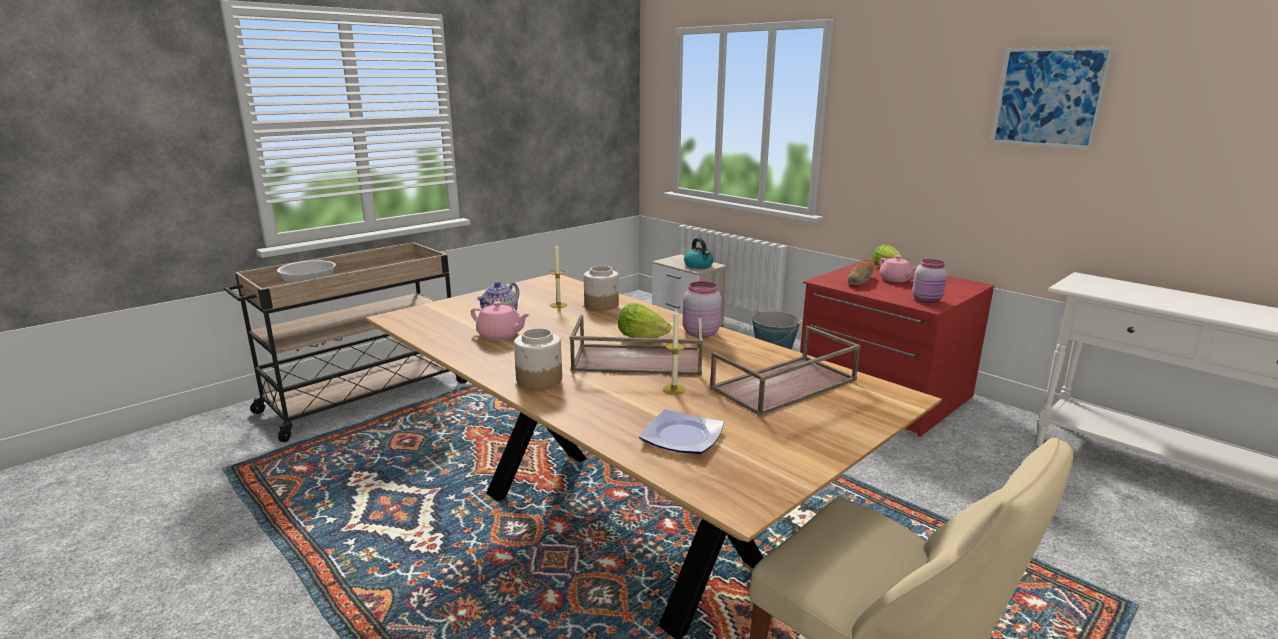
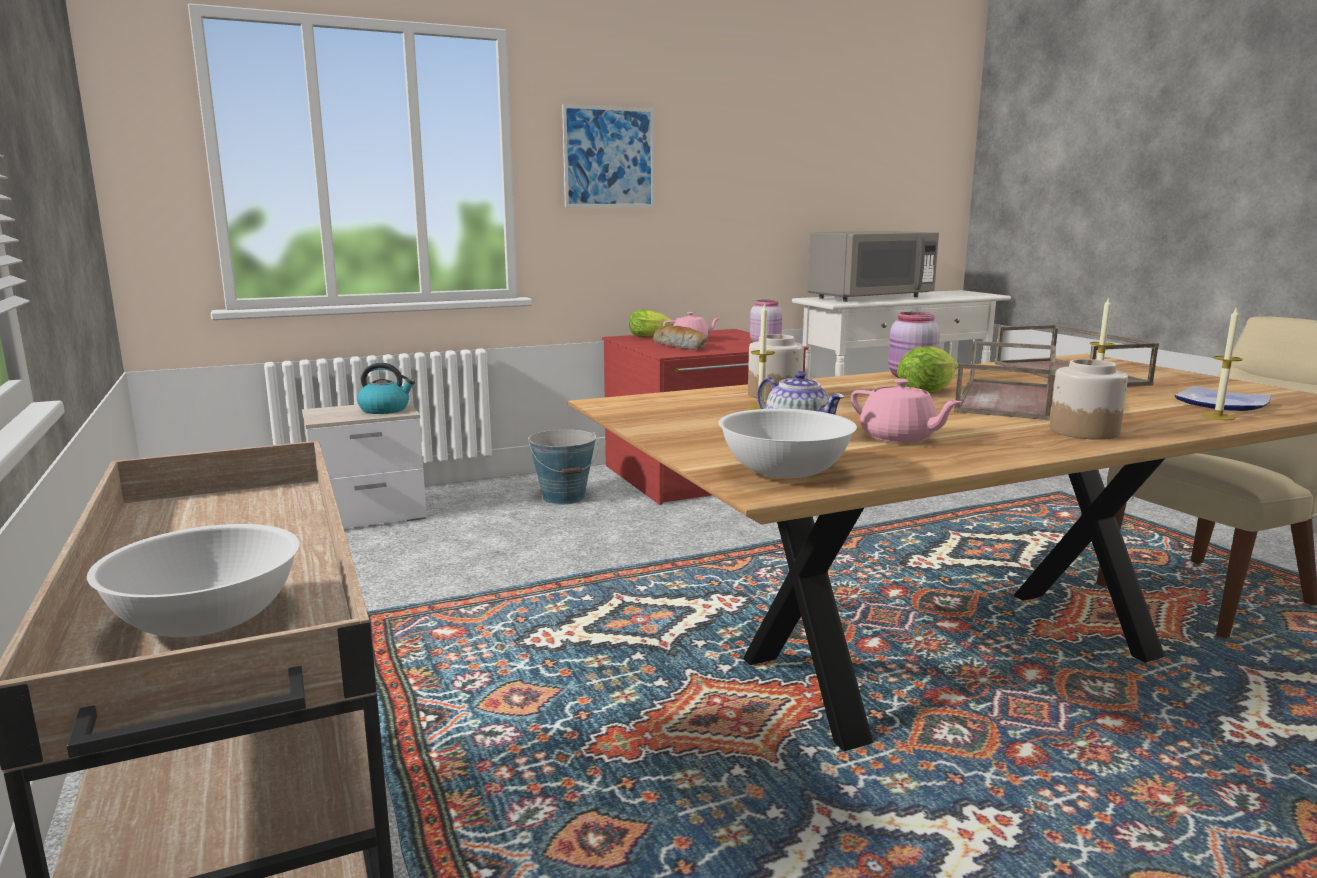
camera: 70 degrees left, 5 degrees down
pink teapot [471,301,530,340] -> pink teapot turned 90 degrees clockwise [851,379,962,443]
picture [991,46,1115,149] -> picture moved to [562,104,654,207]
none -> white bowl [718,409,857,478]
none -> grey microwave [808,231,939,302]
none -> candle [1201,307,1243,420]

